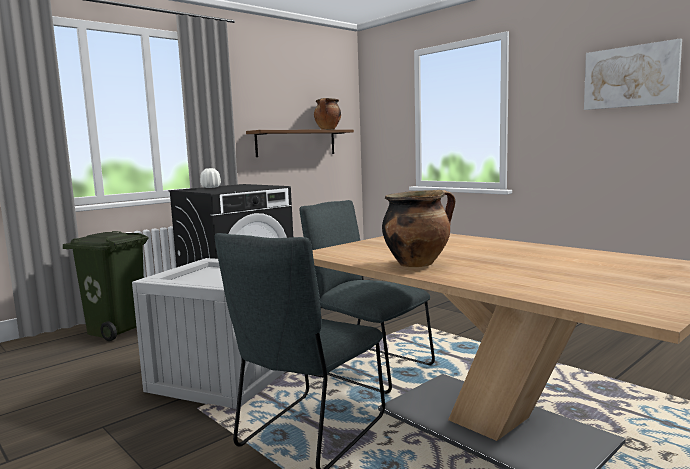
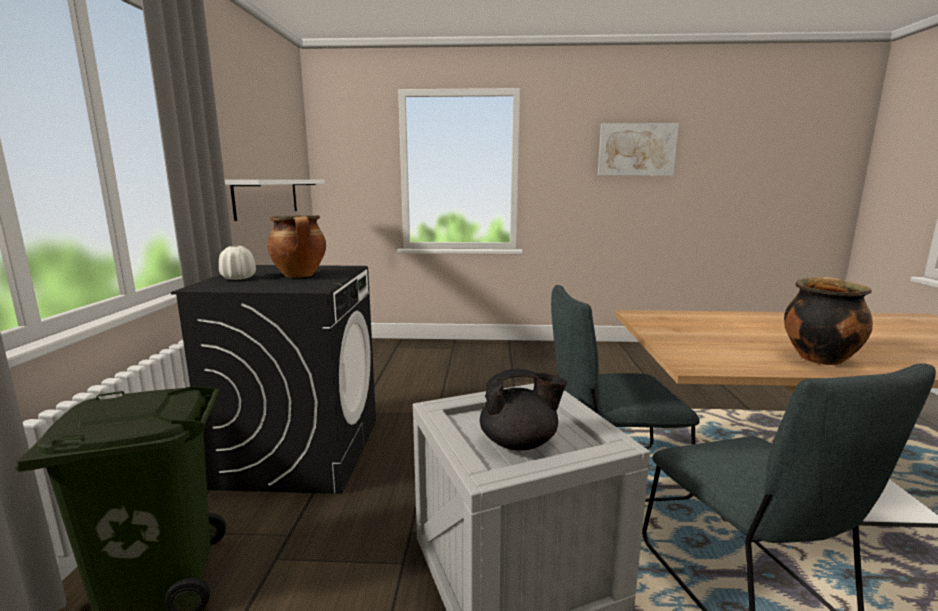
camera: 45 degrees left, 5 degrees up
brown shelf [246,129,354,157] -> white shelf [225,180,325,221]
cooking pot [314,98,341,130] -> cooking pot moved to [267,215,326,278]
none -> black teapot [480,368,567,451]

